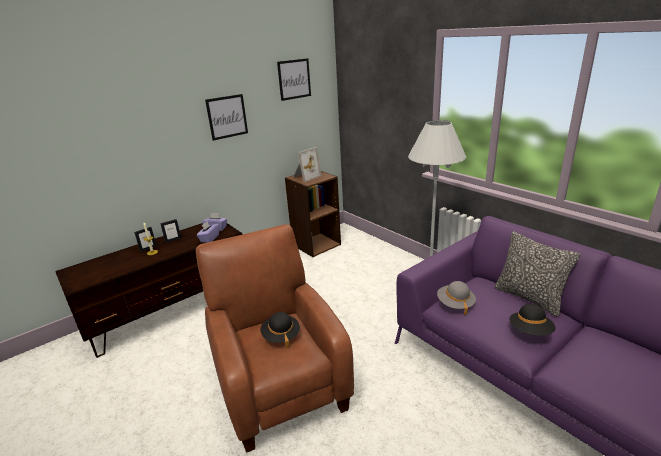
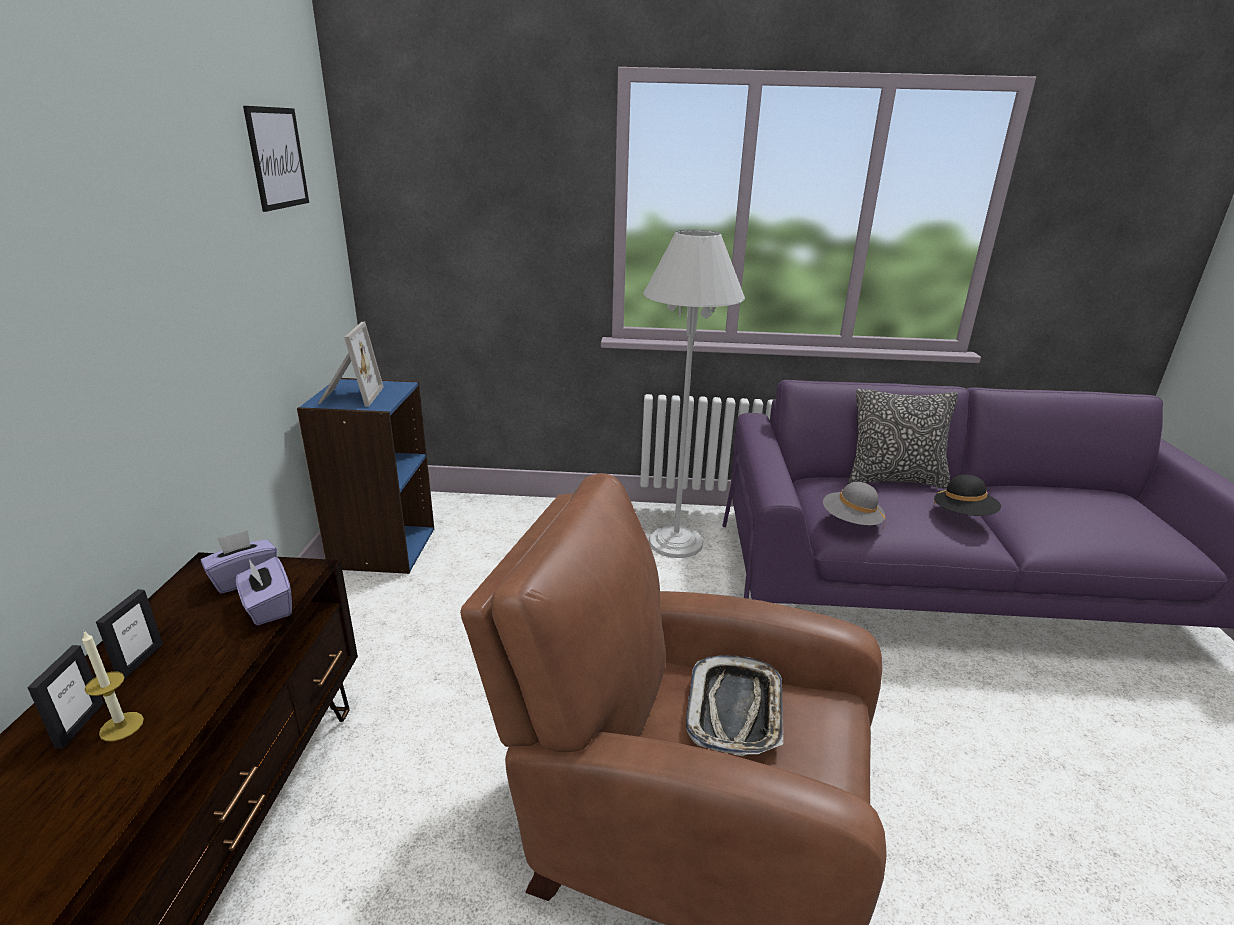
camera: 50 degrees left, 0 degrees up
picture [205,94,248,141] -> none
black hat [260,312,300,348] -> tray [686,655,783,756]
brown bookcase [285,171,341,257] -> blue bookcase [297,378,434,574]

